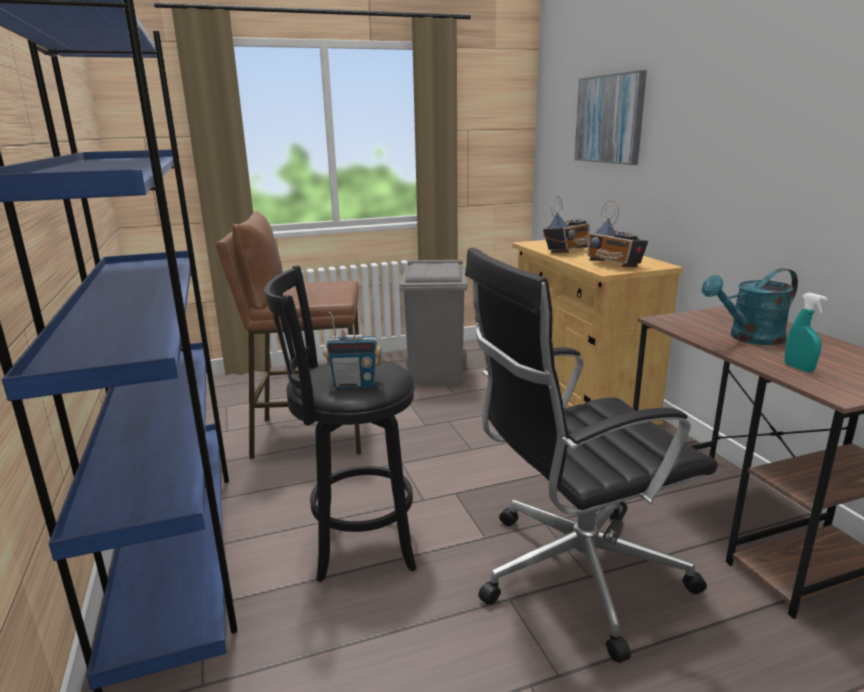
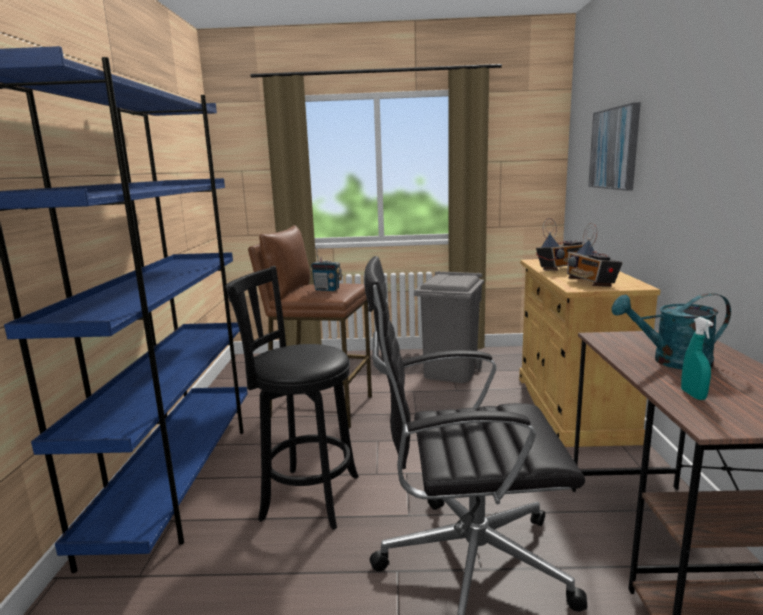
camera: 20 degrees right, 5 degrees down
radio [323,312,381,388] -> radio moved to [310,247,343,291]

